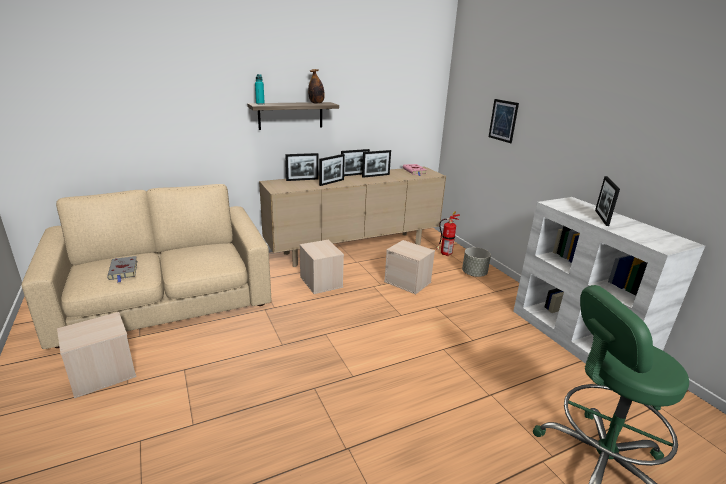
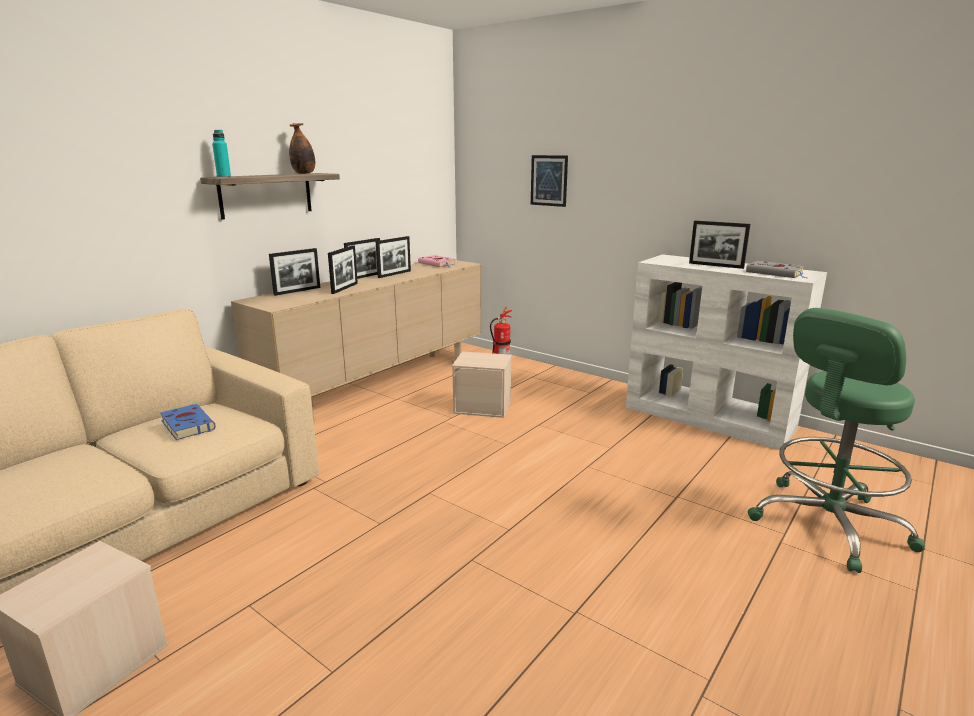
camera: 25 degrees left, 5 degrees down
grey book [107,256,137,283] -> grey book moved to [746,261,806,278]
beige storage box [299,240,344,294] -> none
grey planter [462,247,491,277] -> none
picture frame [595,176,620,226] -> picture frame turned 45 degrees counterclockwise [689,221,750,269]
none -> blue book [160,404,216,440]

